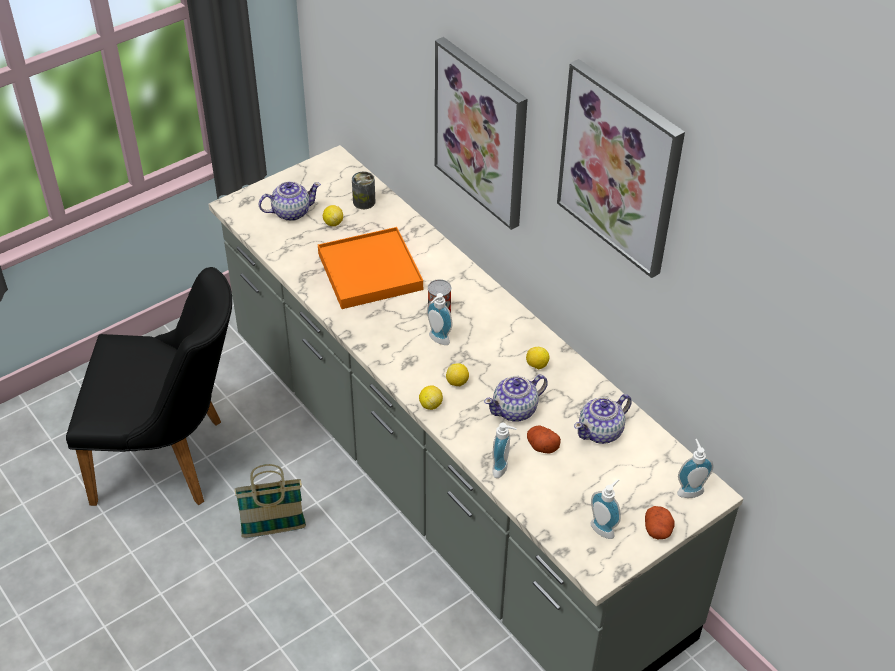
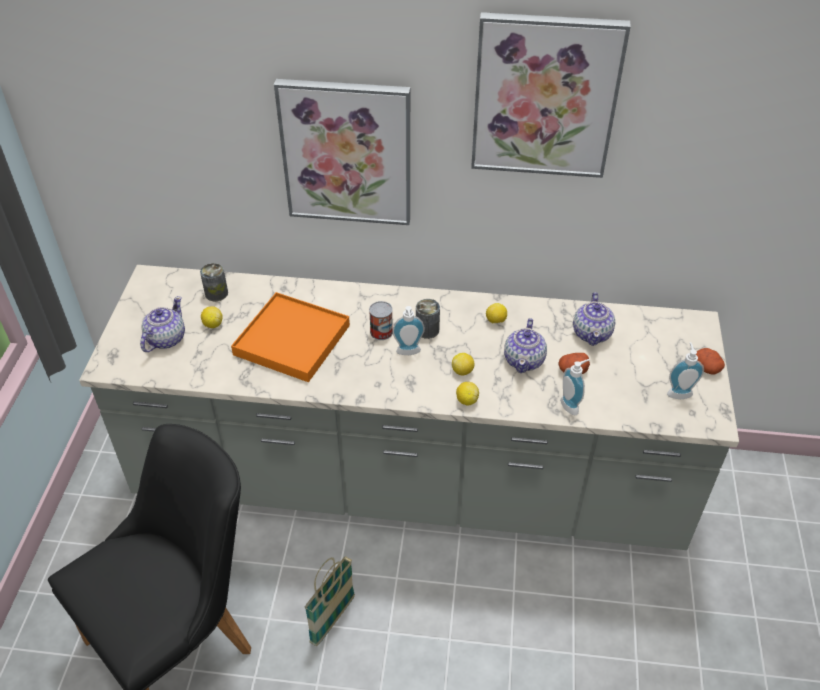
camera: 45 degrees left, 0 degrees up
soap dispenser [677,439,714,498] -> none
none -> can [416,299,440,339]

